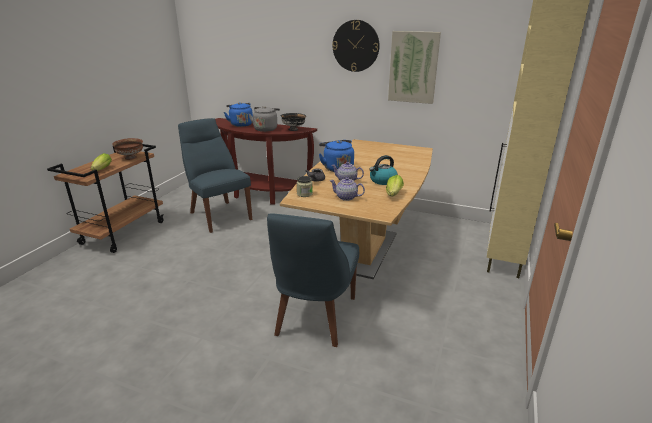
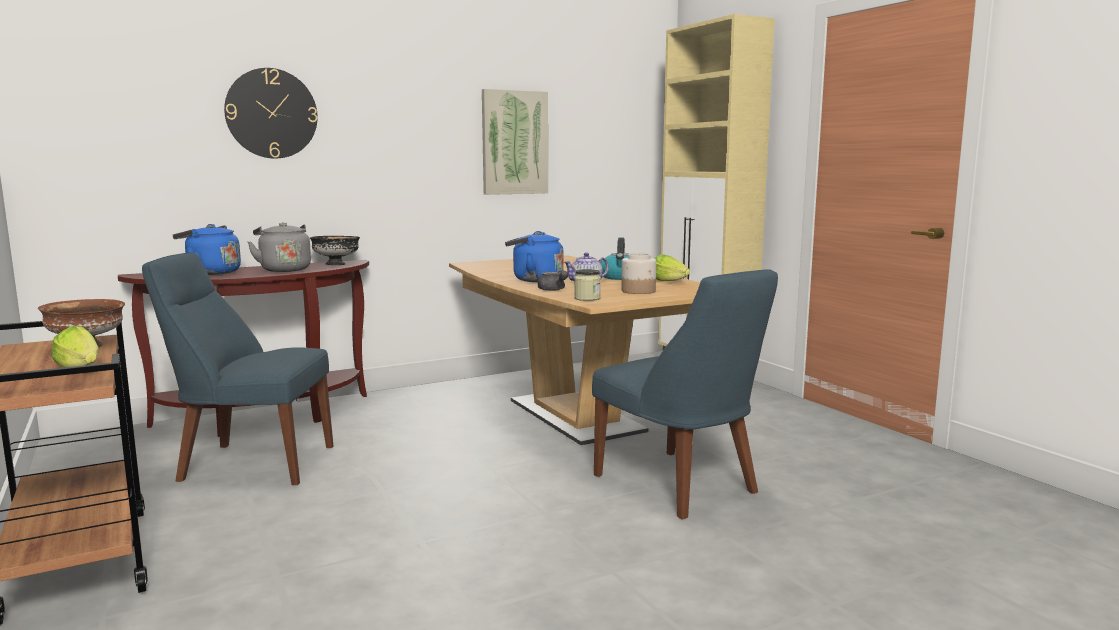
camera: 50 degrees left, 15 degrees down
teapot [330,177,365,201] -> jar [621,253,656,294]
wall clock [332,20,380,72] -> wall clock moved to [224,68,318,158]

